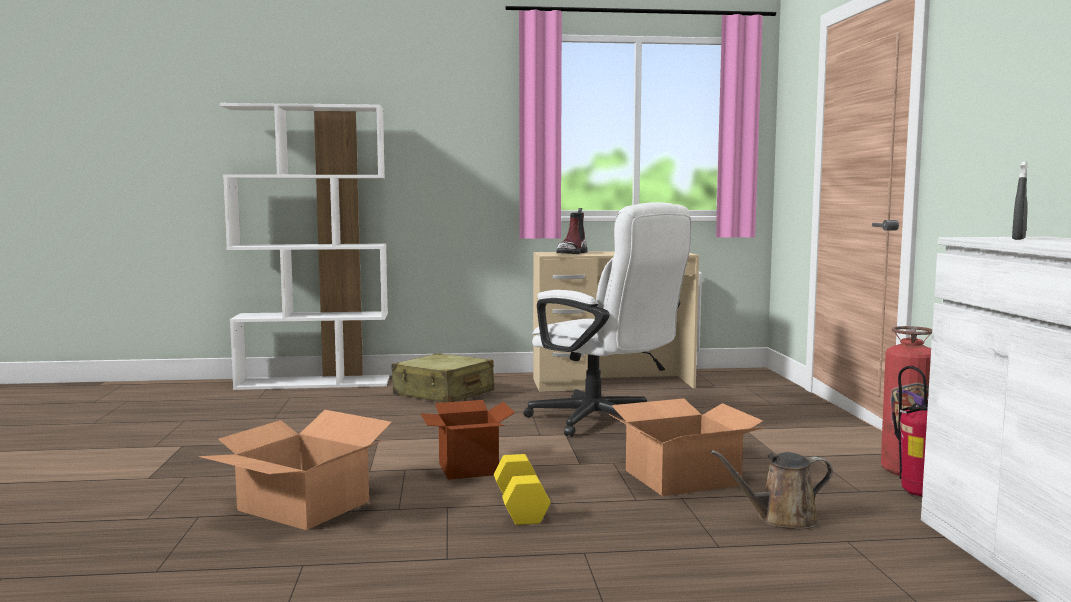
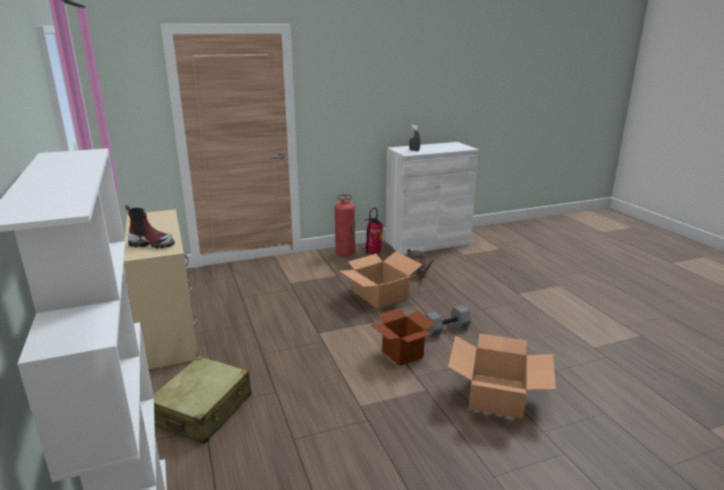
camera: 105 degrees left, 15 degrees up
yellow dumbbell [494,454,551,525] -> grey dumbbell [425,305,472,337]
white office chair [524,202,691,437] -> none

